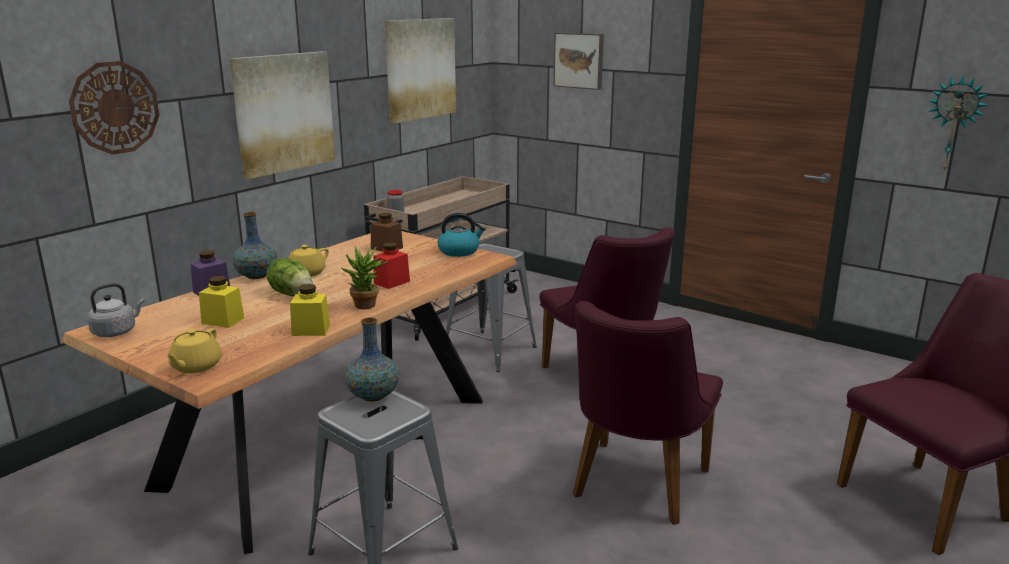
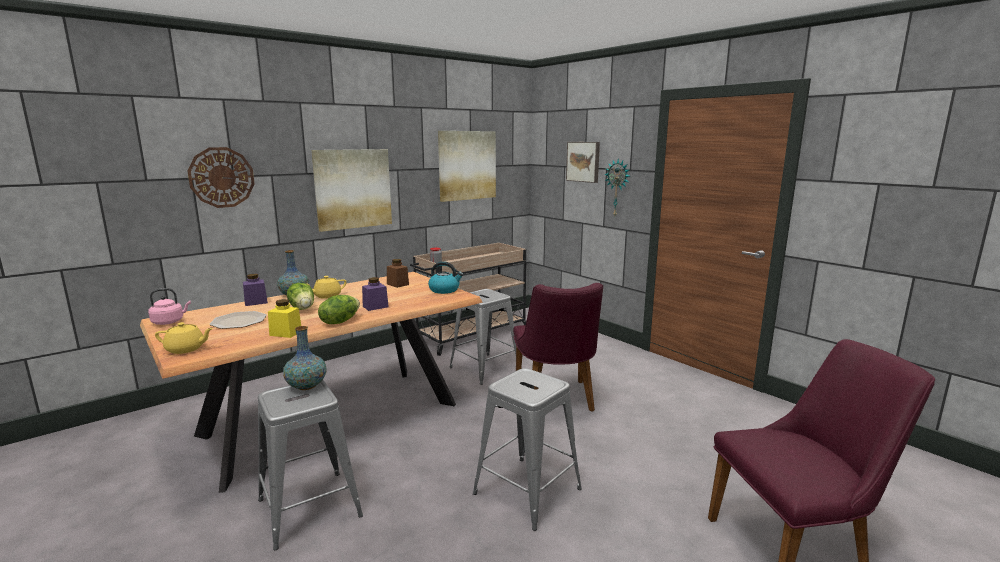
camera: 15 degrees right, 5 degrees down
grey kettle [87,283,145,337] -> pink kettle [148,288,191,325]
yellow teapot [166,328,222,373] -> yellow teapot turned 120 degrees counterclockwise [155,322,213,354]
yellow jar [199,276,244,328] -> plate [209,311,267,329]
potted plant [341,246,389,309] -> lettuce [318,295,360,324]
red jar [374,242,410,289] -> purple jar [362,277,389,311]
purple chair [573,301,723,525] -> grey stool [473,368,582,531]
wall clock [929,75,988,172] -> wall clock moved to [604,159,630,218]

